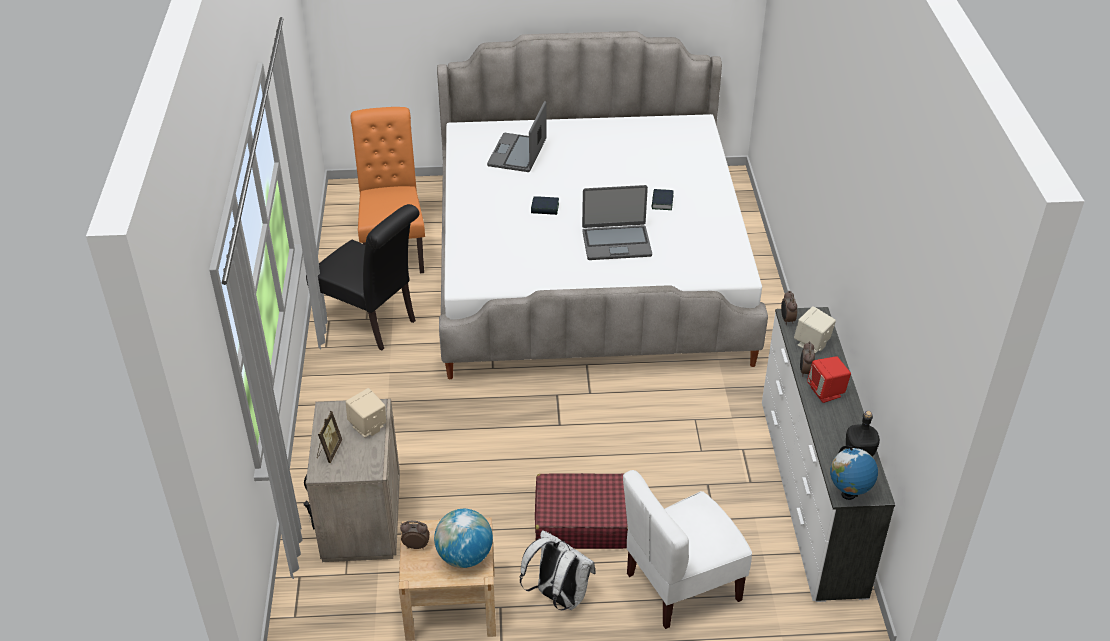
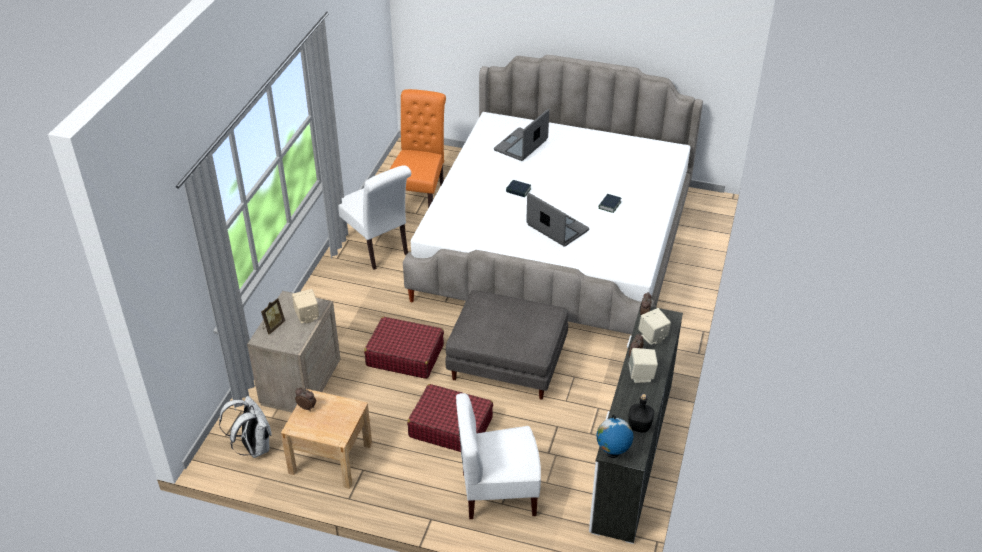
camera: 20 degrees right, 0 degrees up
black chair [306,204,419,351] -> white chair [338,165,411,270]
globe [434,509,493,568] -> none
white backpack [520,530,596,610] -> white backpack moved to [219,396,272,458]
laptop [582,185,652,260] -> laptop turned 150 degrees counterclockwise [526,192,589,247]
red speaker [807,356,851,403] -> beige speaker [629,348,658,383]
none -> red suitcase [364,317,444,379]
none -> grey ottoman [445,290,568,399]

